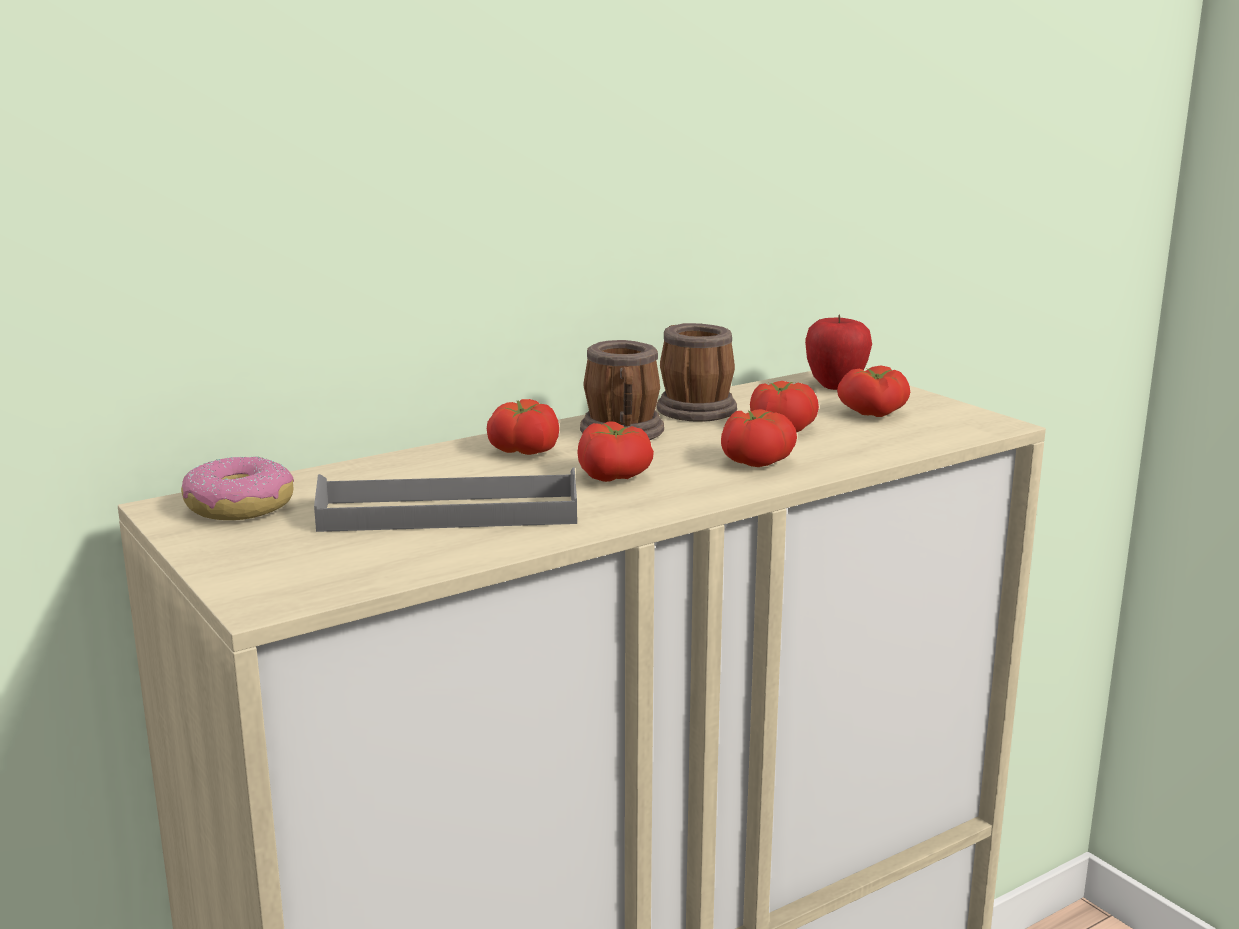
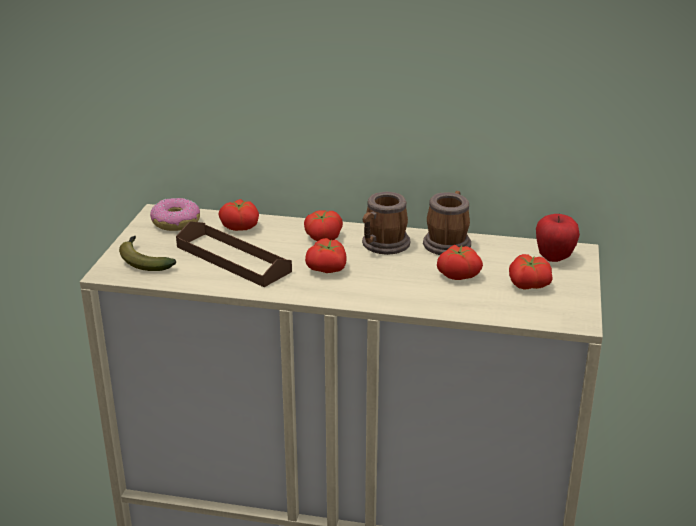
camera: 45 degrees right, 10 degrees up
grey tray [314,467,577,532] -> brown tray [176,221,292,287]
tomato [721,409,797,467] -> tomato moved to [218,199,259,231]
none -> banana [119,236,176,271]

